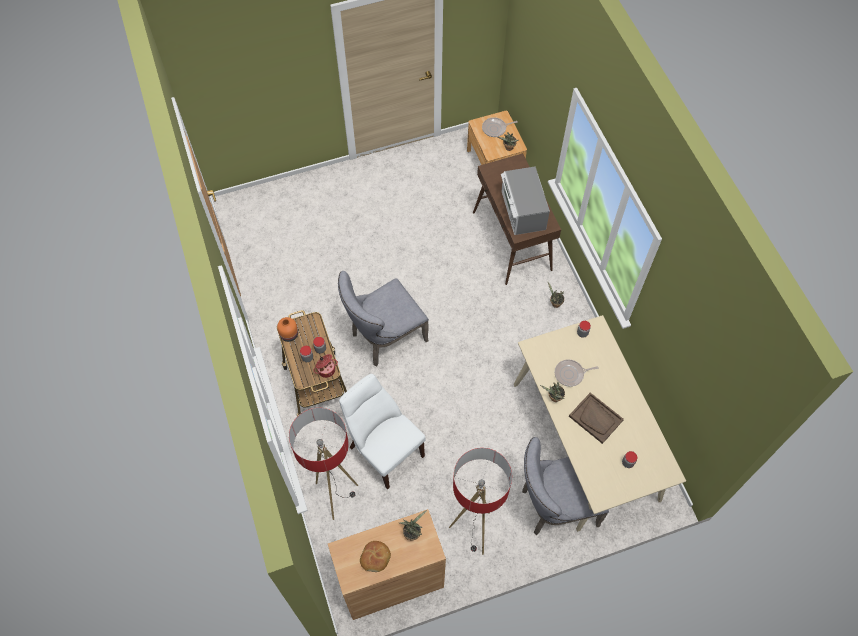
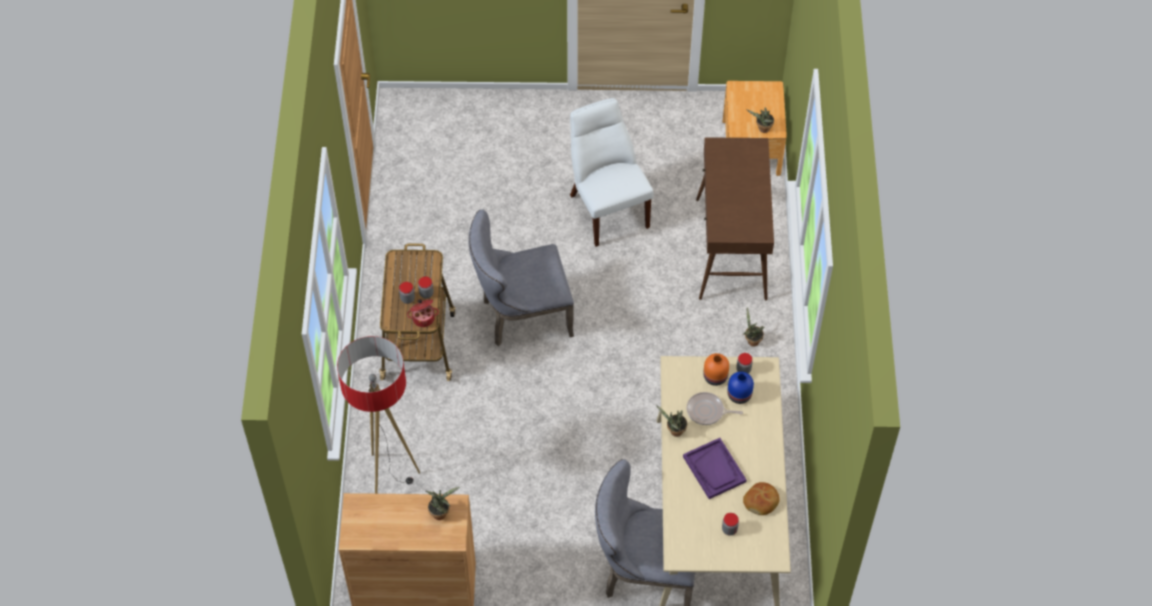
camera: 20 degrees right, 5 degrees down
orange vase [277,317,298,342] -> orange vase moved to [703,353,729,386]
white chair [339,374,426,489] -> white chair moved to [570,98,653,247]
bread [360,541,391,572] -> bread moved to [743,482,780,515]
floor lamp [449,448,512,555] -> none
frying pan [482,117,518,137] -> none
microwave [501,166,550,235] -> none
brown tray [569,393,624,444] -> purple tray [683,438,747,499]
none -> blue vase [727,372,754,404]

